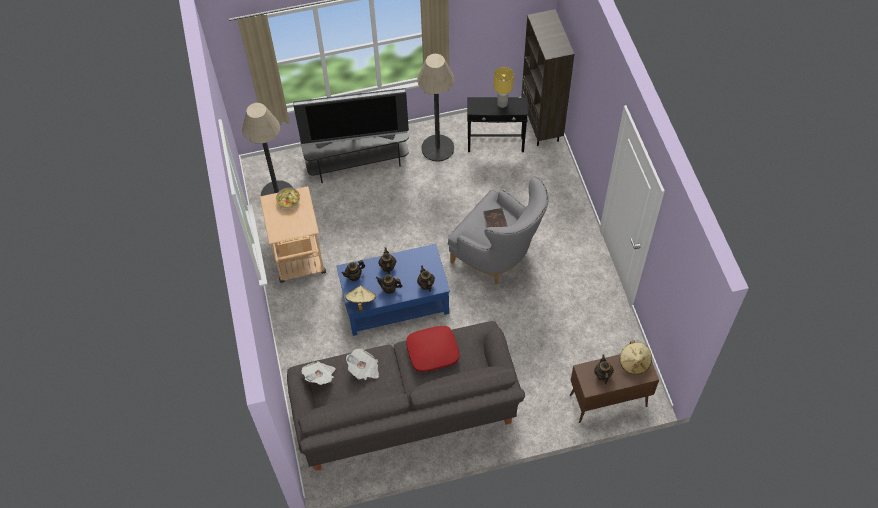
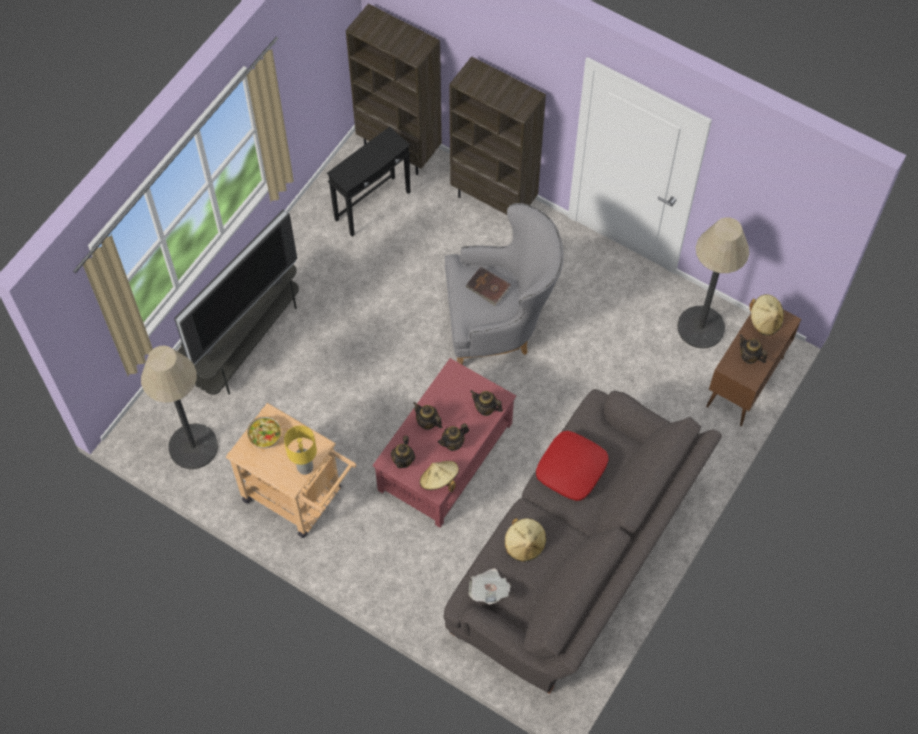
camera: 45 degrees left, 5 degrees up
blue coffee table [337,244,450,336] -> red coffee table [373,358,516,528]
newspaper [346,348,379,380] -> beige hat [505,518,546,562]
floor lamp [417,54,454,162] -> floor lamp moved to [677,217,749,348]
yellow table lamp [494,67,514,108] -> yellow table lamp moved to [284,425,317,475]
none -> brown bookcase [449,56,546,215]

